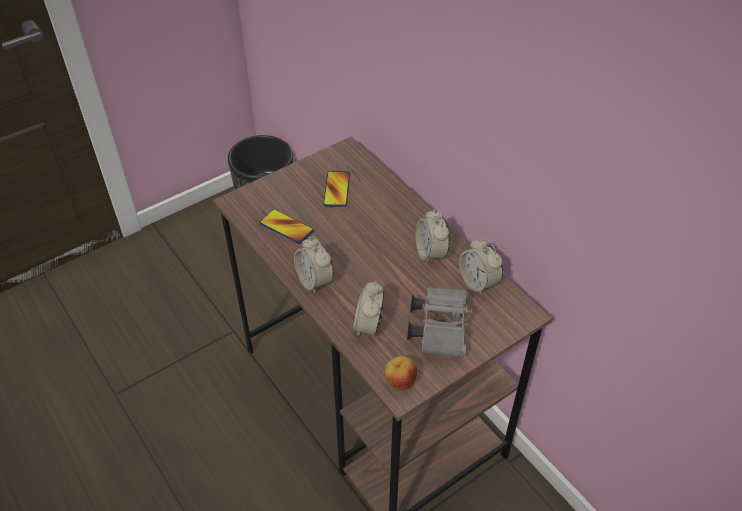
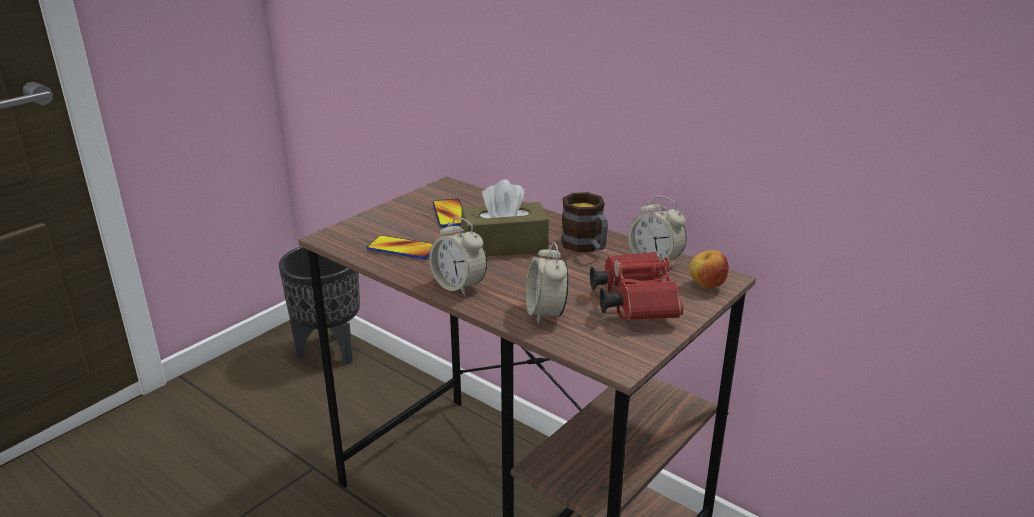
camera: 15 degrees left, 20 degrees down
apple [385,356,417,390] -> apple moved to [689,250,729,288]
grey binoculars [407,287,472,358] -> red binoculars [590,251,683,320]
alarm clock [415,209,450,265] -> mug [561,192,608,253]
none -> brown tissue box [461,180,549,256]

